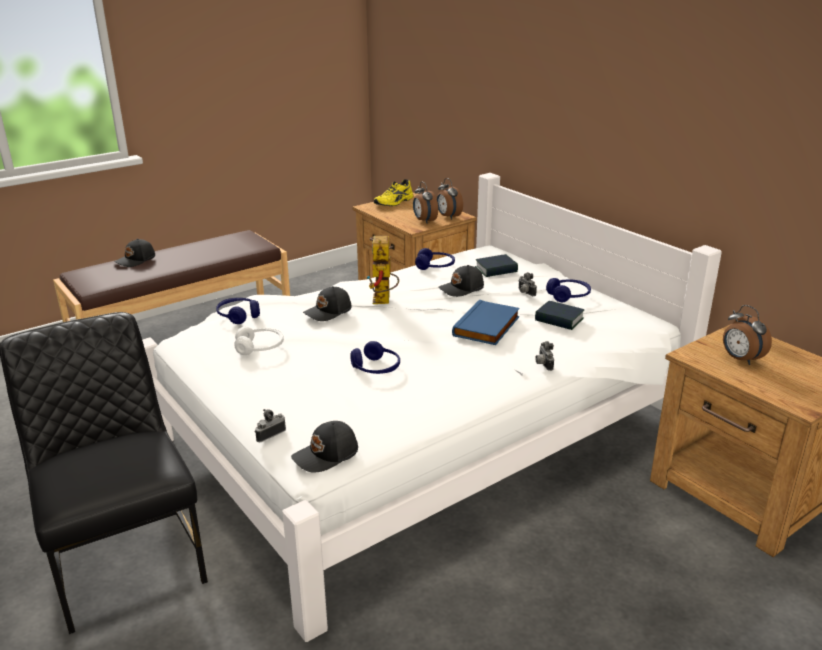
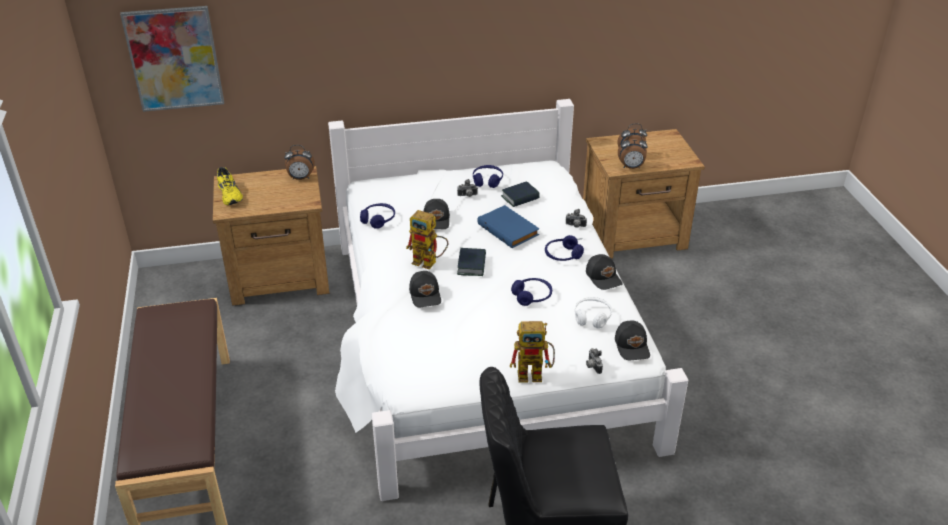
camera: 65 degrees left, 10 degrees up
black cap [114,239,155,267] -> black cap moved to [586,254,622,290]
blue headphones [216,298,260,324] -> blue headphones moved to [545,235,584,261]
white headphones [235,326,284,355] -> white headphones moved to [575,297,612,329]
alarm clock [413,182,438,223] -> alarm clock moved to [618,134,648,169]
book [475,254,518,277] -> book moved to [457,248,486,276]
none -> picture [120,6,224,112]
none -> toy robot [510,321,555,383]

